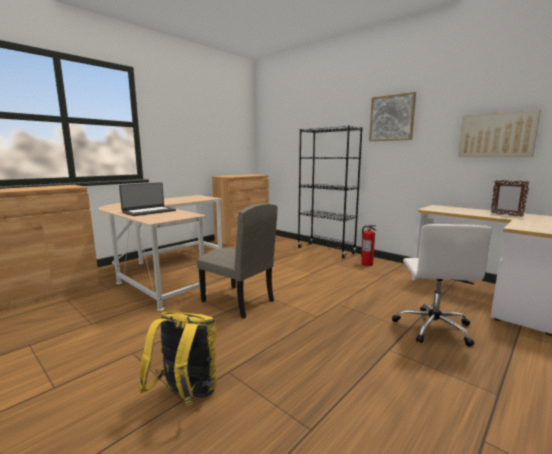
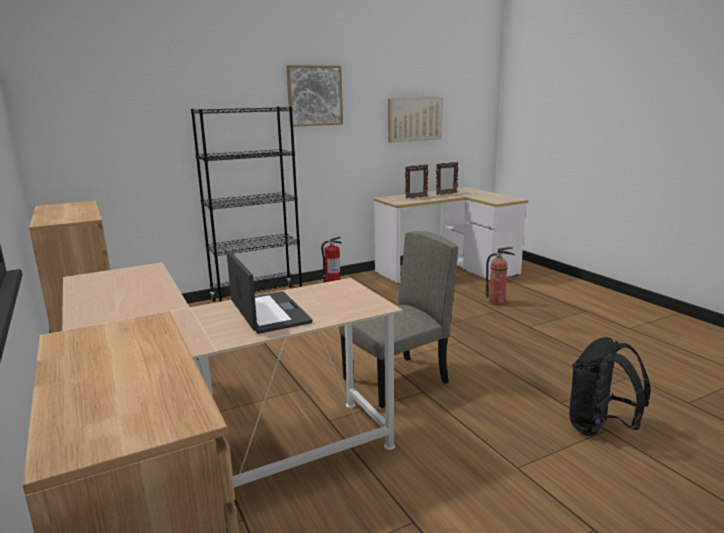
camera: 70 degrees left, 5 degrees up
yellow backpack [139,312,217,406] -> black backpack [569,337,651,436]
white office chair [392,224,492,346] -> fire extinguisher [484,247,515,305]
none -> picture frame [405,164,428,199]

